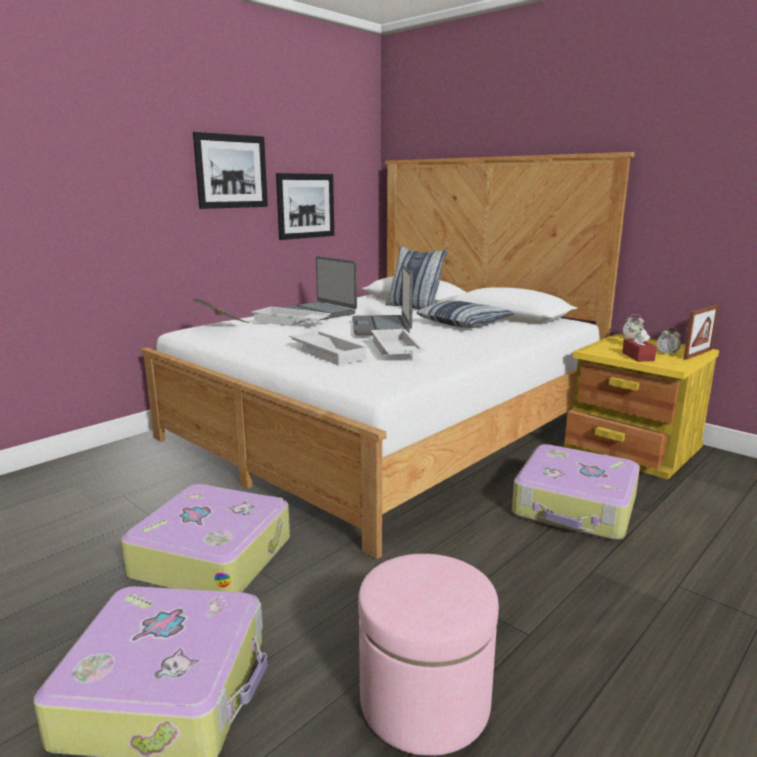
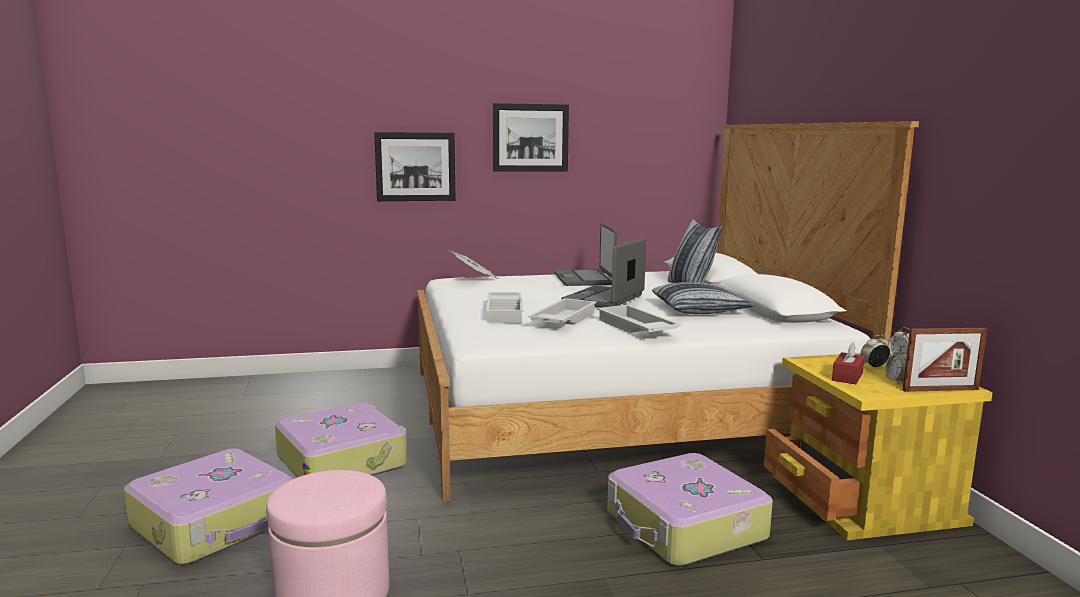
camera: 35 degrees right, 5 degrees down
white tray [252,307,331,326] -> white tray moved to [597,305,681,333]
picture [276,173,334,240] -> picture moved to [374,132,456,201]

